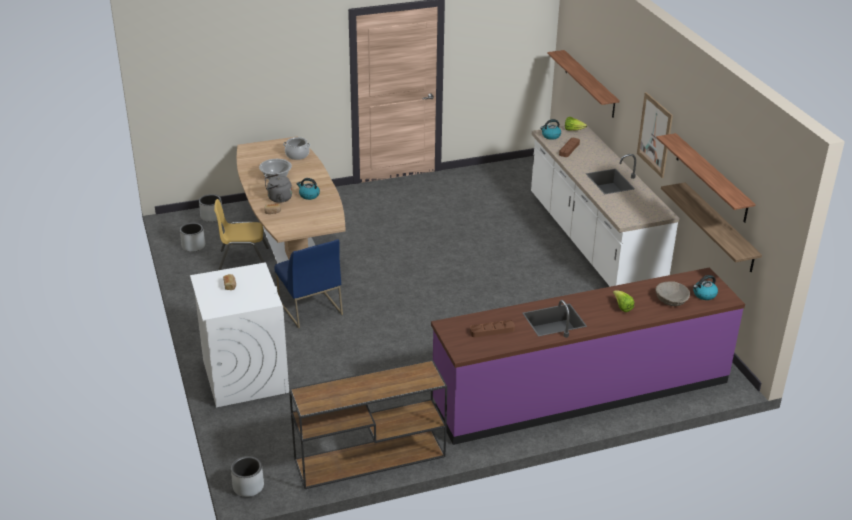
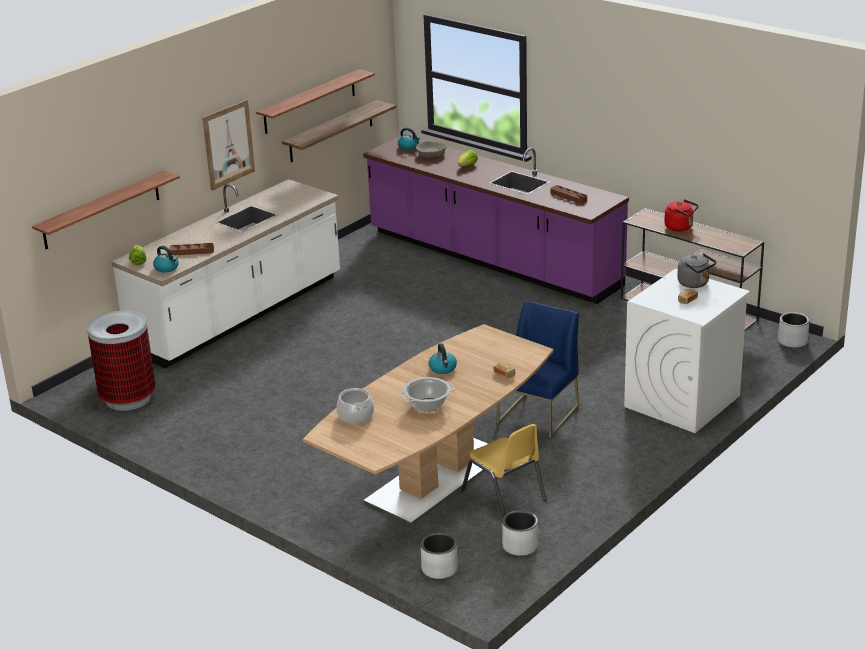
camera: 120 degrees left, 5 degrees down
grey kettle [265,174,292,203] -> grey kettle moved to [677,253,716,288]
none -> trash can [87,311,156,411]
none -> red kettle [664,199,698,231]

